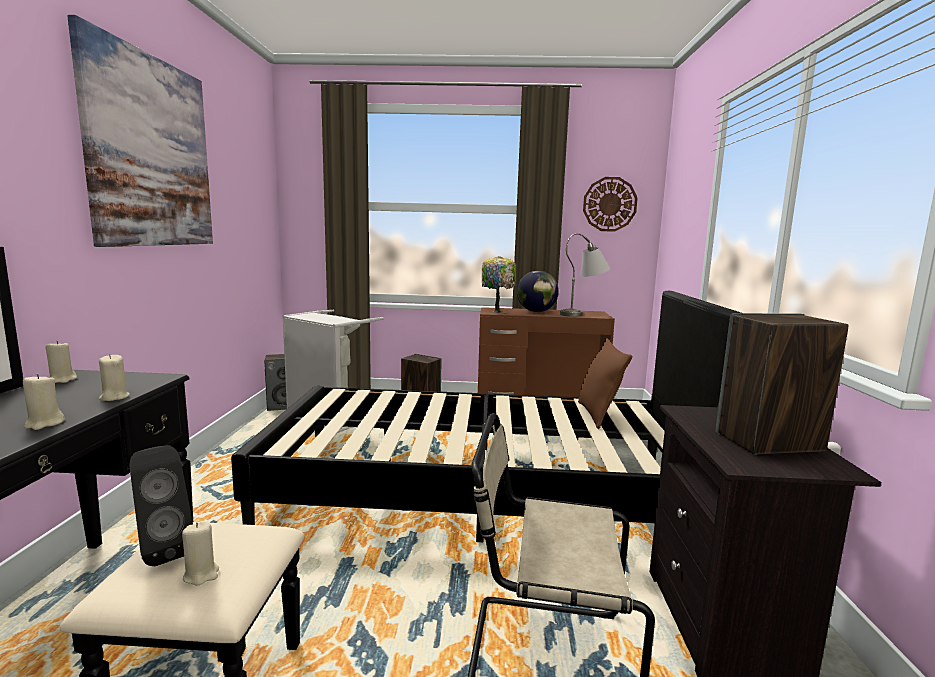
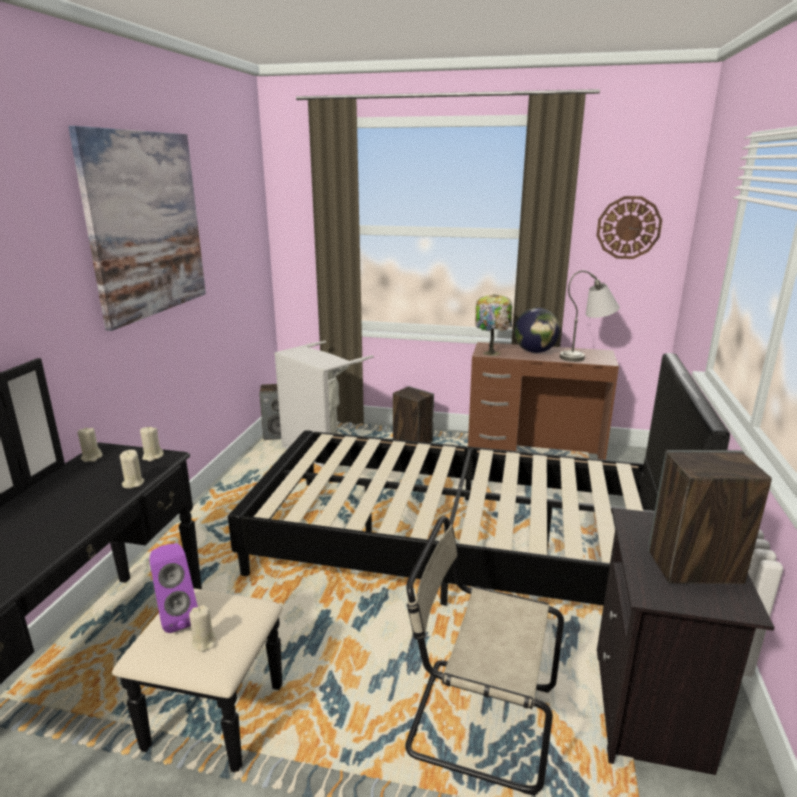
camera: 10 degrees right, 10 degrees up
beige candle [23,374,65,430] -> beige candle moved to [140,427,164,462]
black speaker [130,445,193,566] -> purple speaker [150,543,198,633]
brown pillow [578,338,632,429] -> none

